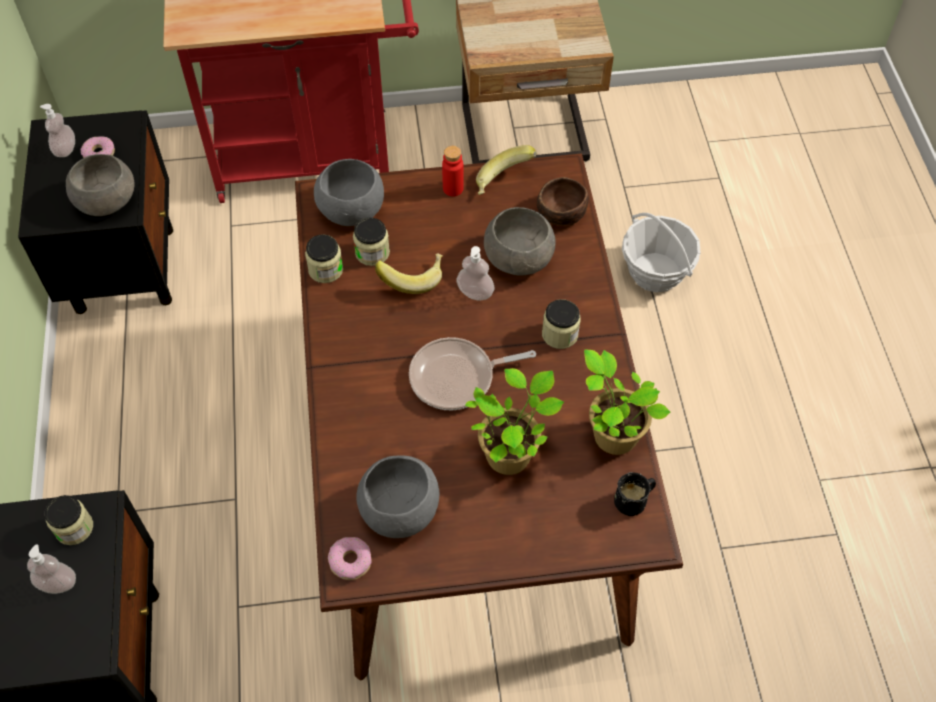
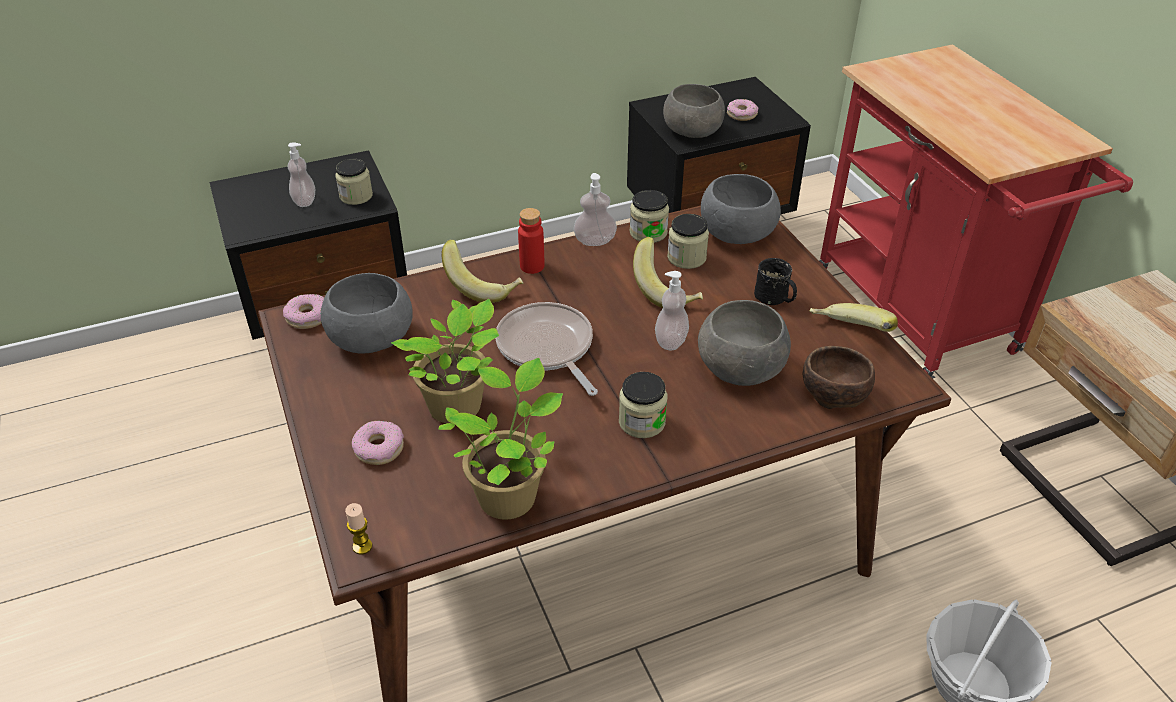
camera: 75 degrees right, 15 degrees down
soap dispenser [40,104,75,157] -> soap dispenser moved to [574,173,617,246]
red bottle [442,146,464,196] -> red bottle moved to [518,208,545,274]
black mug [614,472,656,516] -> black mug moved to [754,258,797,305]
none -> candle [345,503,372,555]
none -> donut [352,421,404,465]
none -> banana [442,240,524,303]

